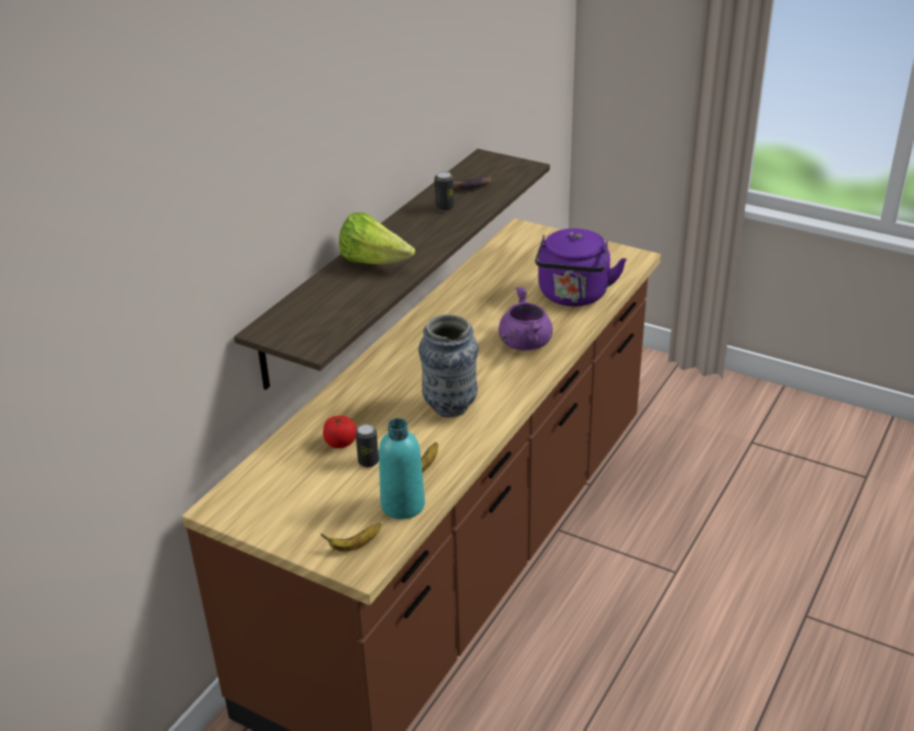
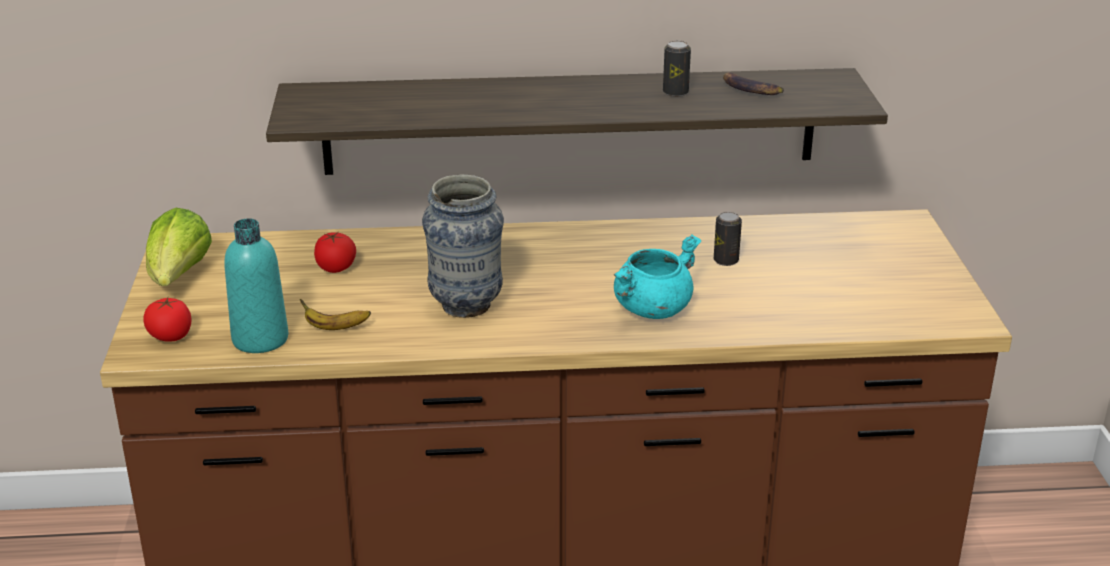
camera: 55 degrees right, 5 degrees down
banana [321,523,381,552] -> tomato [143,298,192,342]
lettuce [339,212,415,265] -> lettuce moved to [146,208,212,286]
can [355,424,379,467] -> can moved to [714,212,742,266]
purple cooking pot [499,287,553,350] -> turquoise cooking pot [614,235,701,319]
purple kettle [535,228,627,306] -> none

